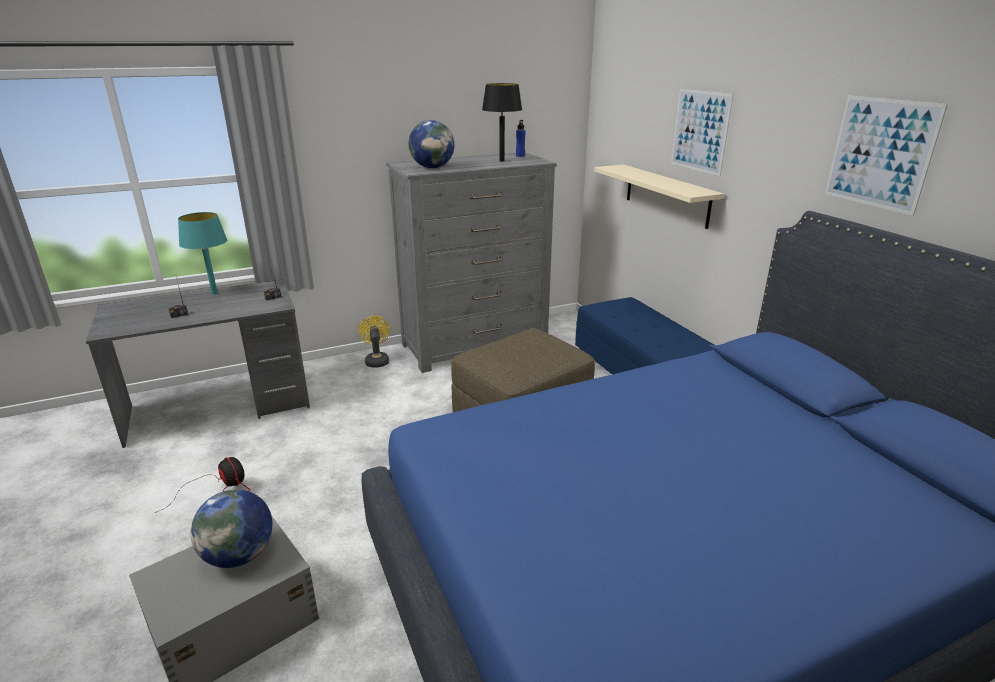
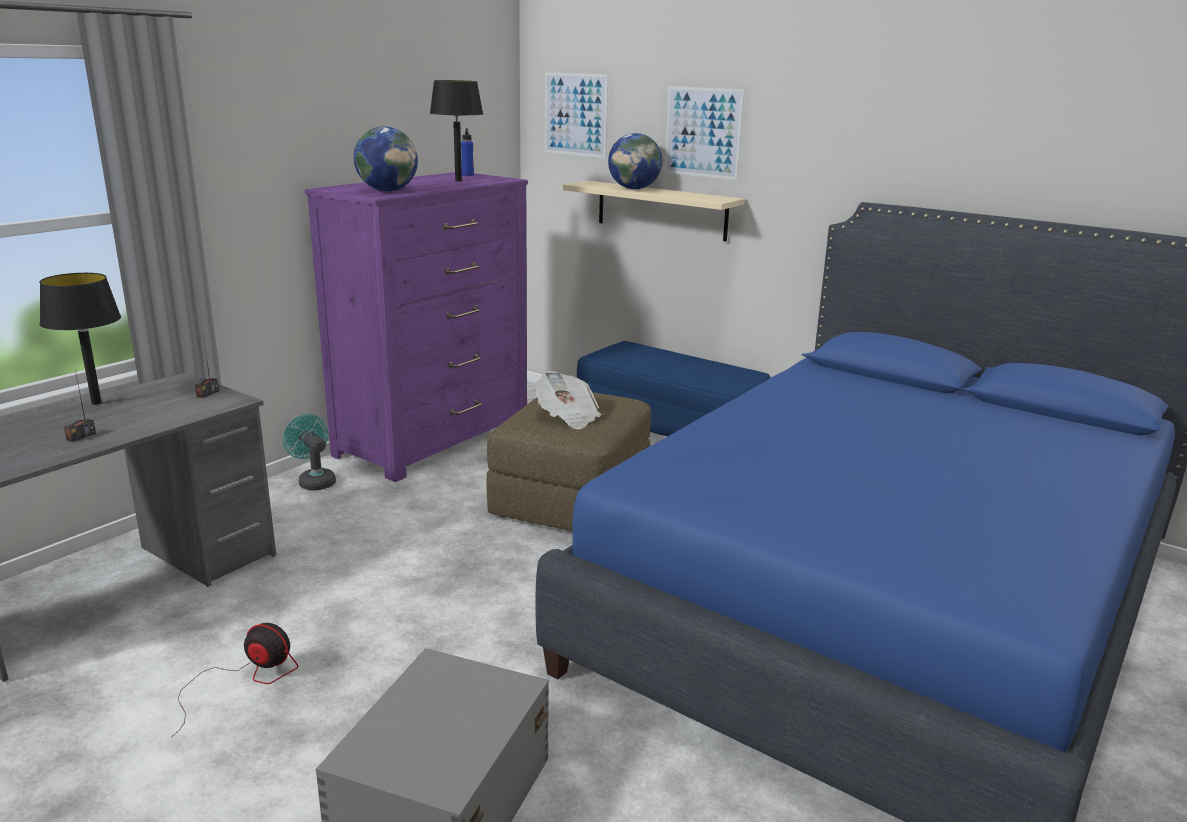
camera: 30 degrees left, 5 degrees down
turquoise table lamp [178,212,227,294] -> black table lamp [39,273,121,405]
globe [191,489,273,568] -> globe moved to [608,133,662,189]
yellow fan [358,316,390,368] -> turquoise fan [283,414,336,491]
grey dresser [386,153,557,373] -> purple dresser [305,172,528,482]
picture [825,96,948,216] -> picture moved to [545,72,608,158]
none -> newspaper [534,371,601,430]

